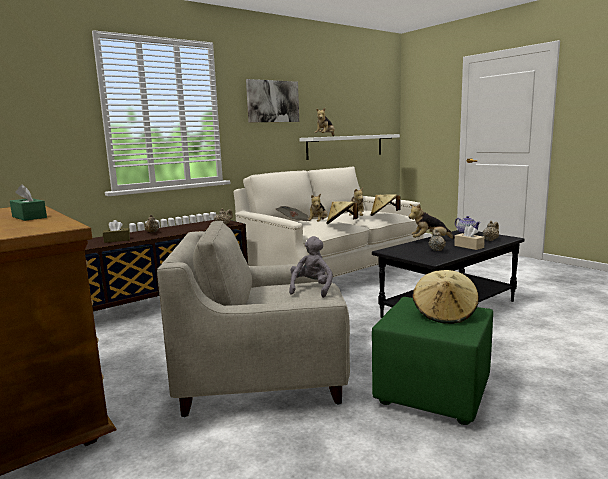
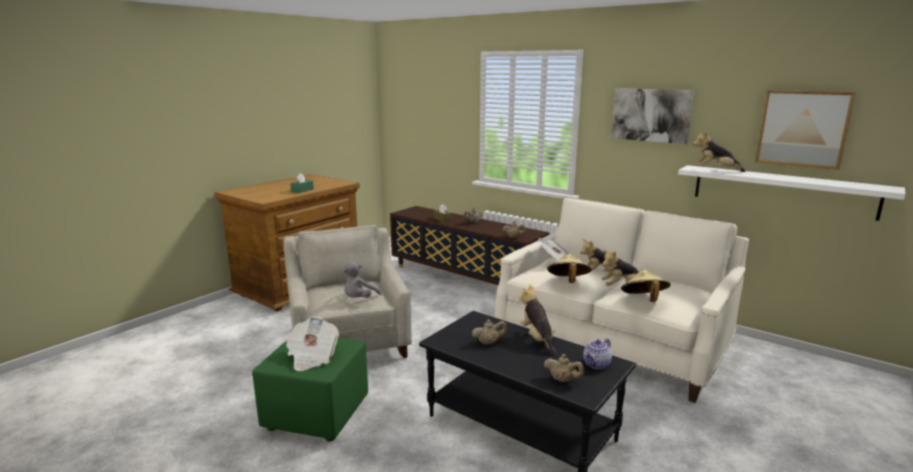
camera: 75 degrees right, 5 degrees up
grey plush toy [289,236,333,298] -> grey plush toy turned 120 degrees clockwise [344,262,382,298]
beige hat [412,270,479,324] -> newspaper [286,317,339,371]
beige tissue box [454,225,485,250] -> none
none -> picture [755,90,856,170]

